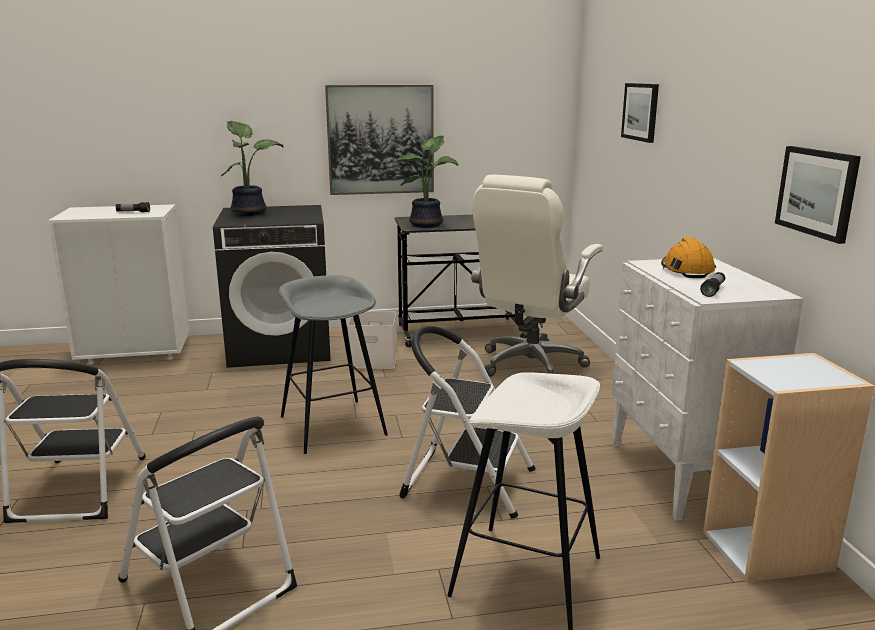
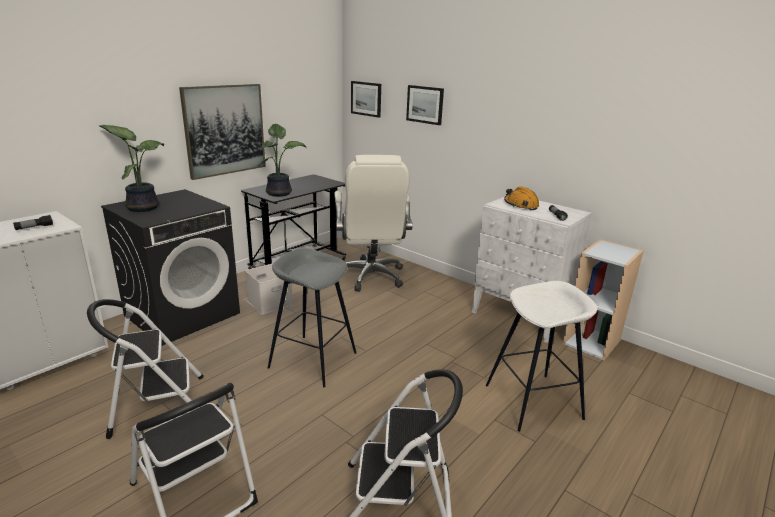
camera: 40 degrees left, 5 degrees up
step ladder [399,326,536,519] -> step ladder moved to [87,299,204,439]
picture [775,146,861,244] -> picture moved to [351,81,381,118]

